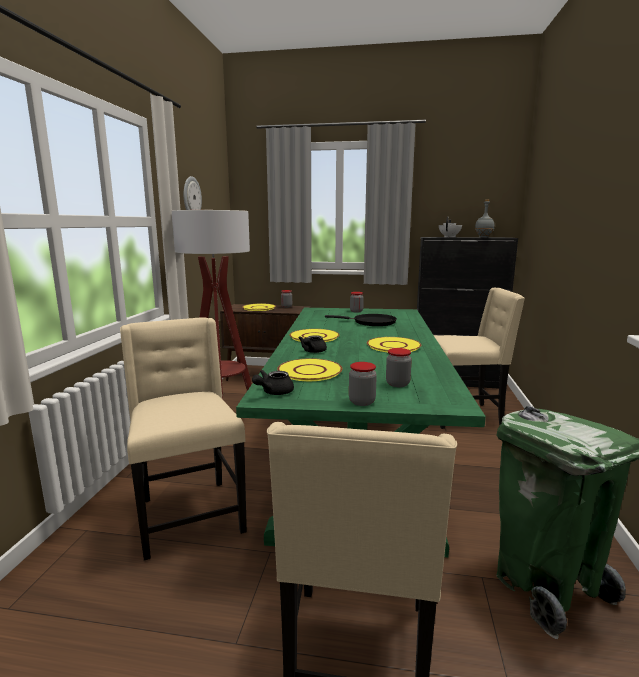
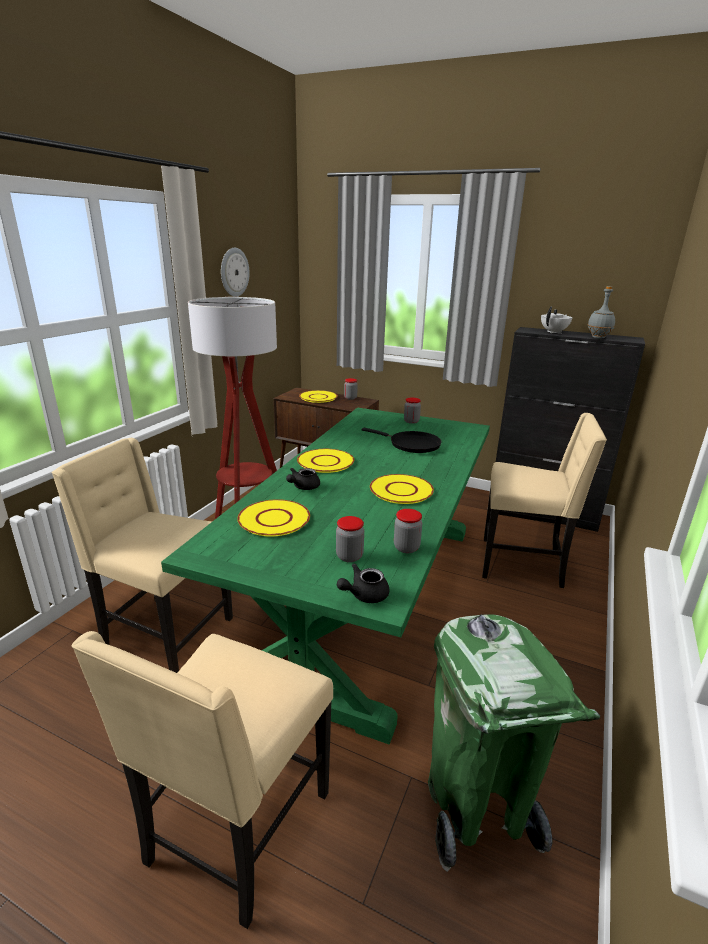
camera: 15 degrees right, 10 degrees up
beige chair [120,317,247,561] -> beige chair turned 60 degrees counterclockwise [52,438,233,673]
black teapot [252,370,294,395] -> black teapot moved to [337,563,389,603]
jar [349,362,377,406] -> jar moved to [394,509,422,553]

